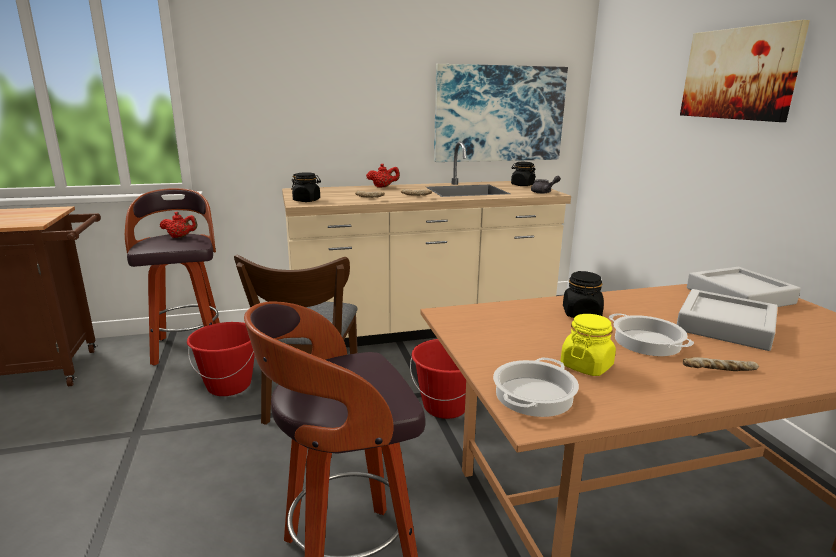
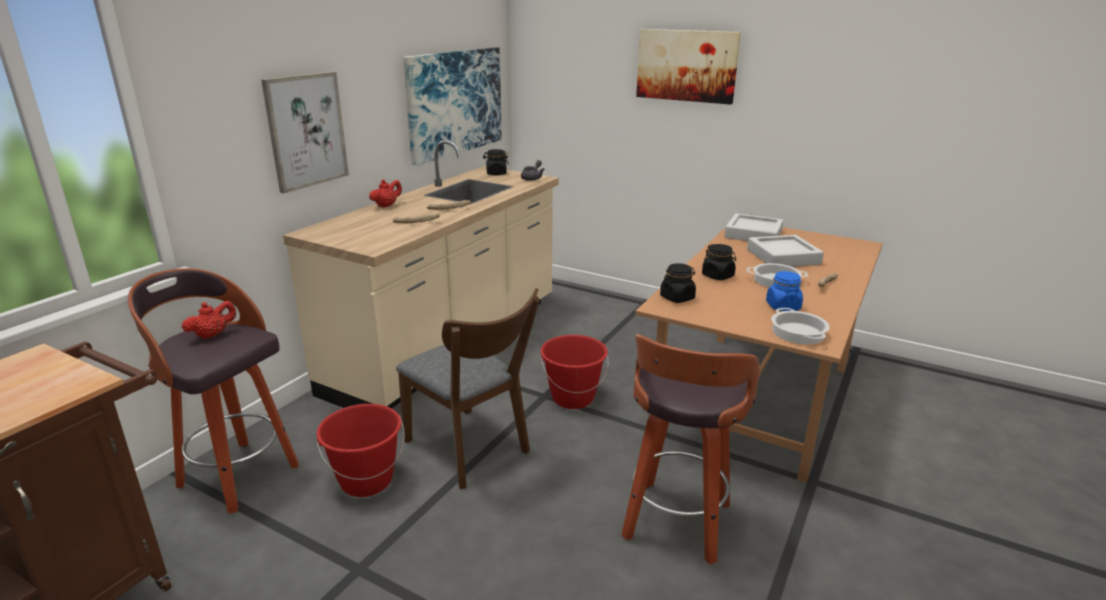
camera: 45 degrees left, 5 degrees up
black jar [291,172,321,202] -> black jar moved to [660,263,696,303]
yellow jar [560,314,616,376] -> blue jar [766,271,803,311]
none -> picture [261,71,349,193]

